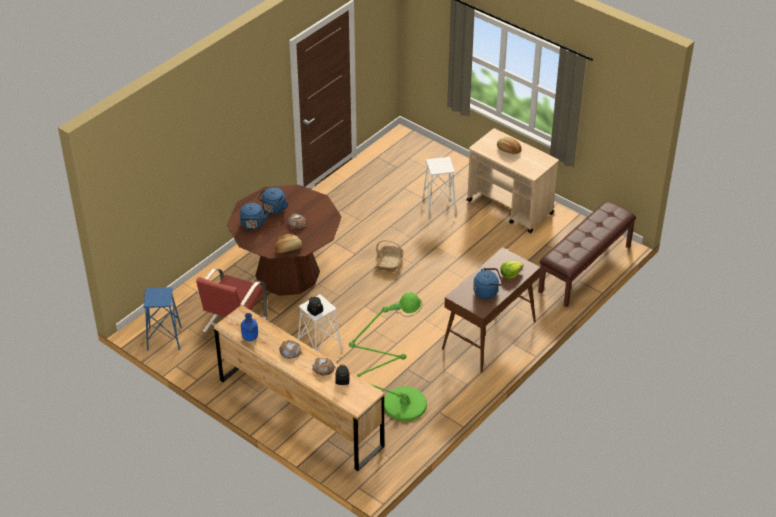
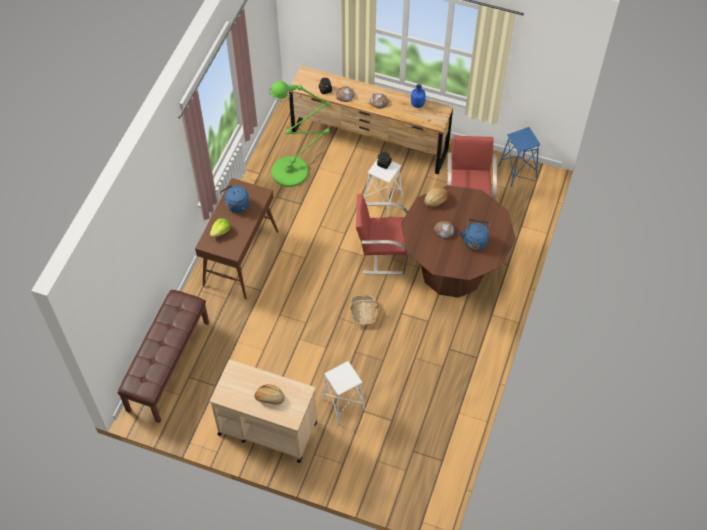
camera: 160 degrees right, 15 degrees up
blue kettle [239,203,269,230] -> none
none -> red chair [356,194,408,275]

